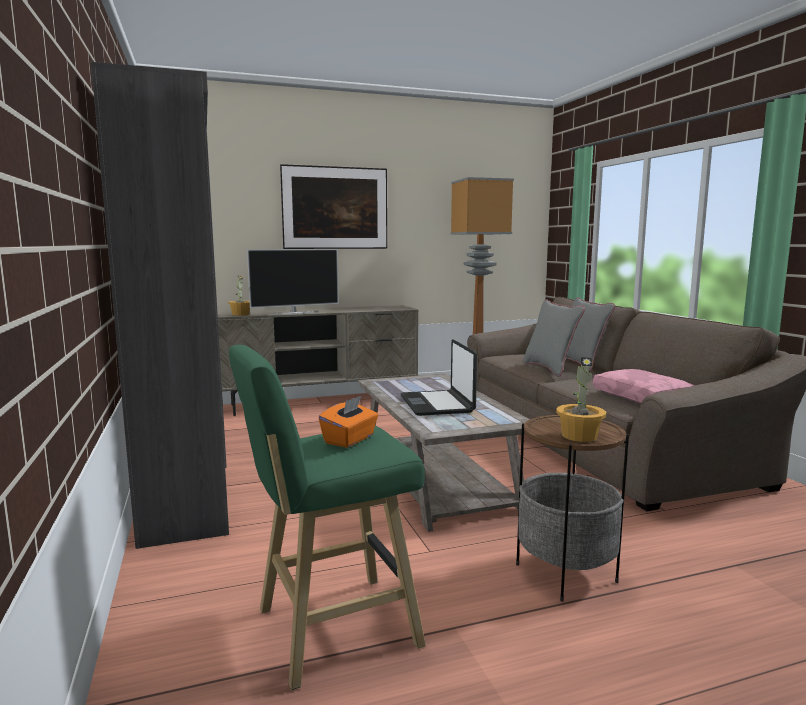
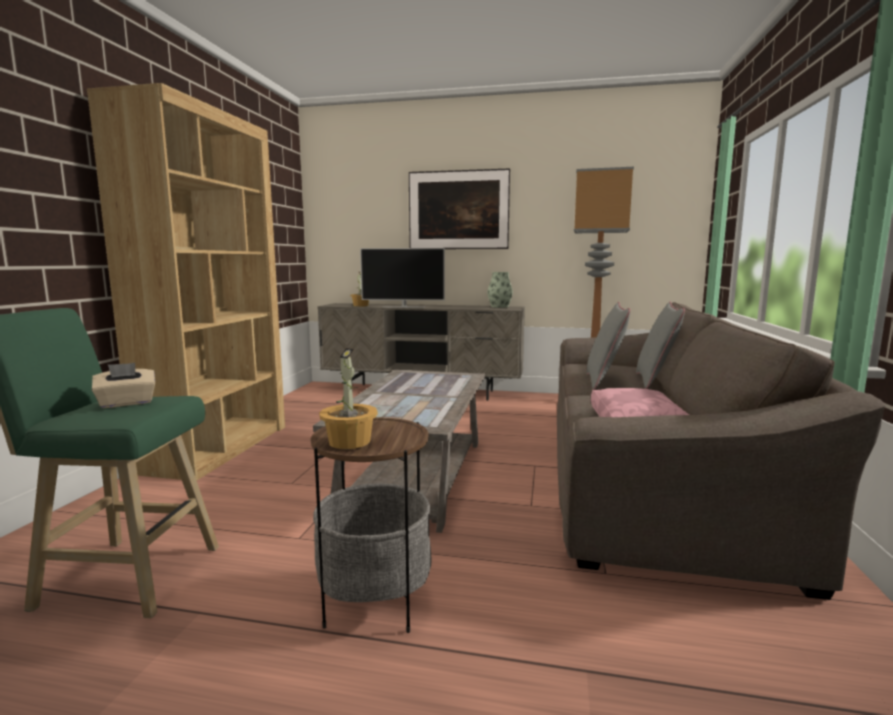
camera: 30 degrees right, 0 degrees up
grey bookcase [91,62,229,549] -> brown bookcase [87,83,285,480]
orange tissue box [319,395,378,448] -> beige tissue box [92,363,155,408]
laptop [400,339,477,416] -> none
none -> vase [487,272,513,308]

